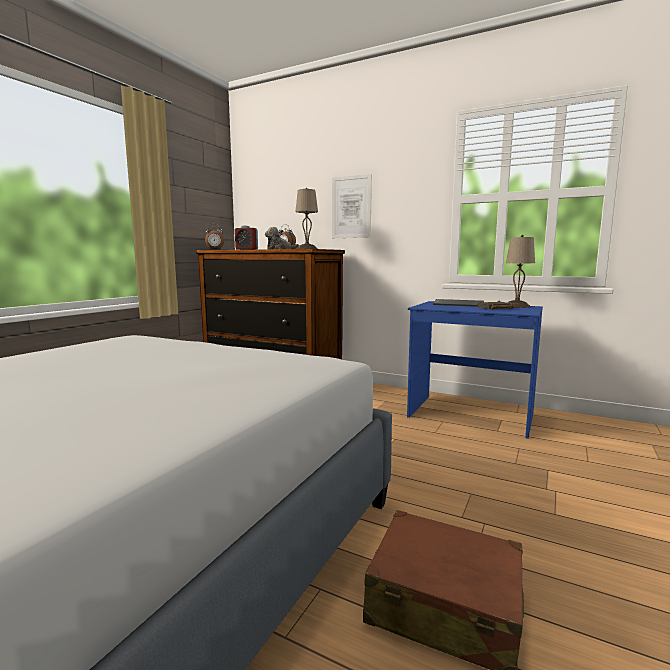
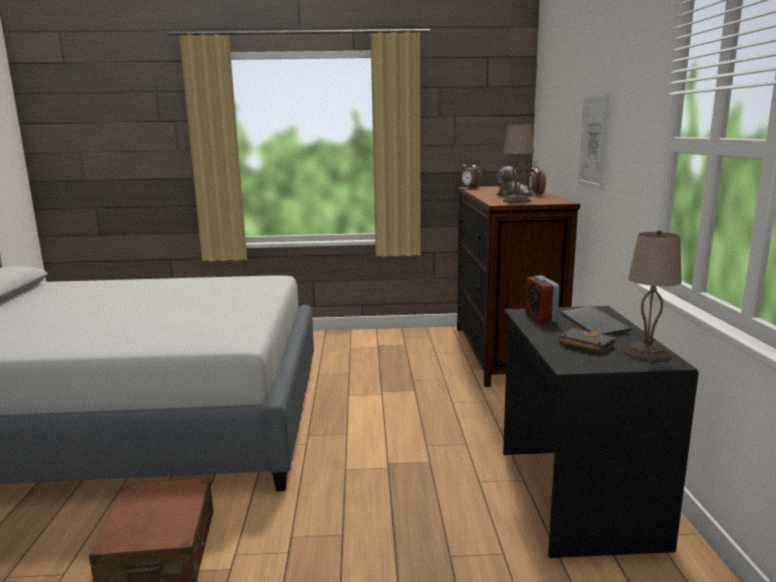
camera: 60 degrees right, 5 degrees up
alarm clock [235,225,258,250] -> alarm clock moved to [525,276,560,323]
blue desk [407,301,543,439] -> black desk [503,306,699,558]

